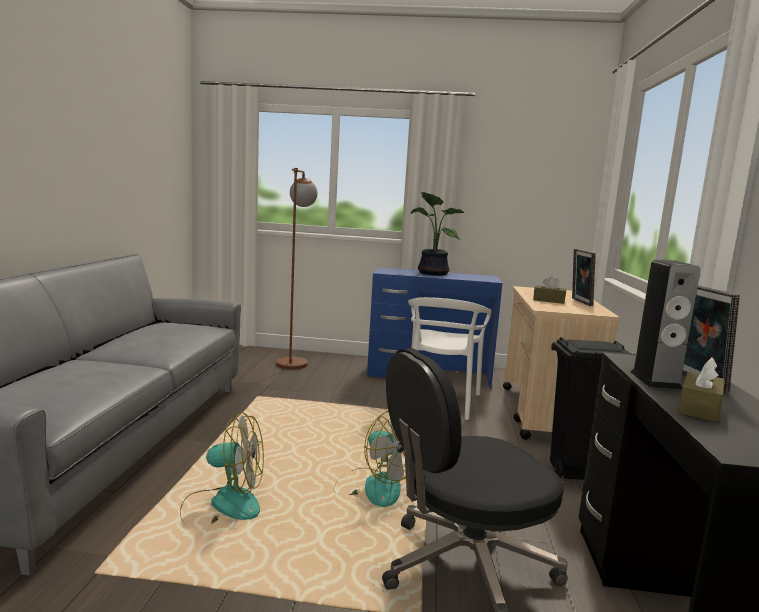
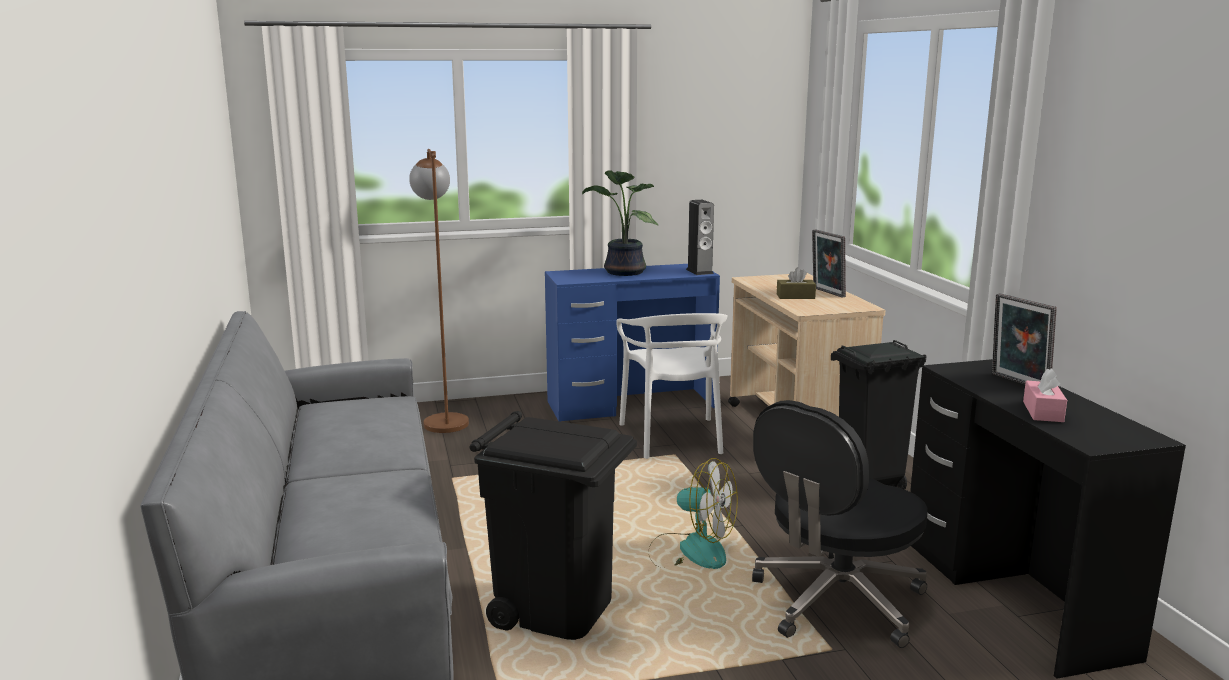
camera: 20 degrees left, 5 degrees up
fan [180,412,264,524] -> black trash can [469,411,637,640]
speaker [631,259,701,390] -> speaker moved to [686,200,714,275]
brown tissue box [678,357,725,422] -> pink tissue box [1023,368,1067,422]

